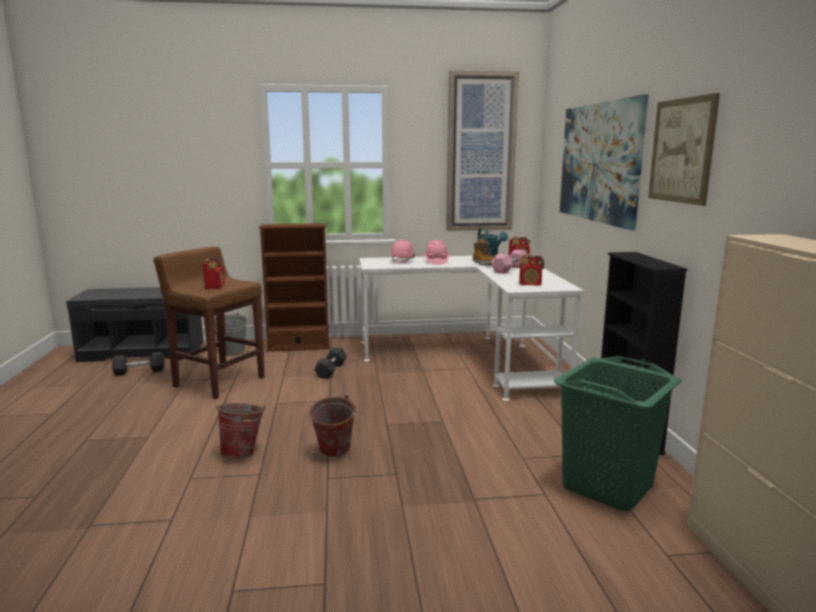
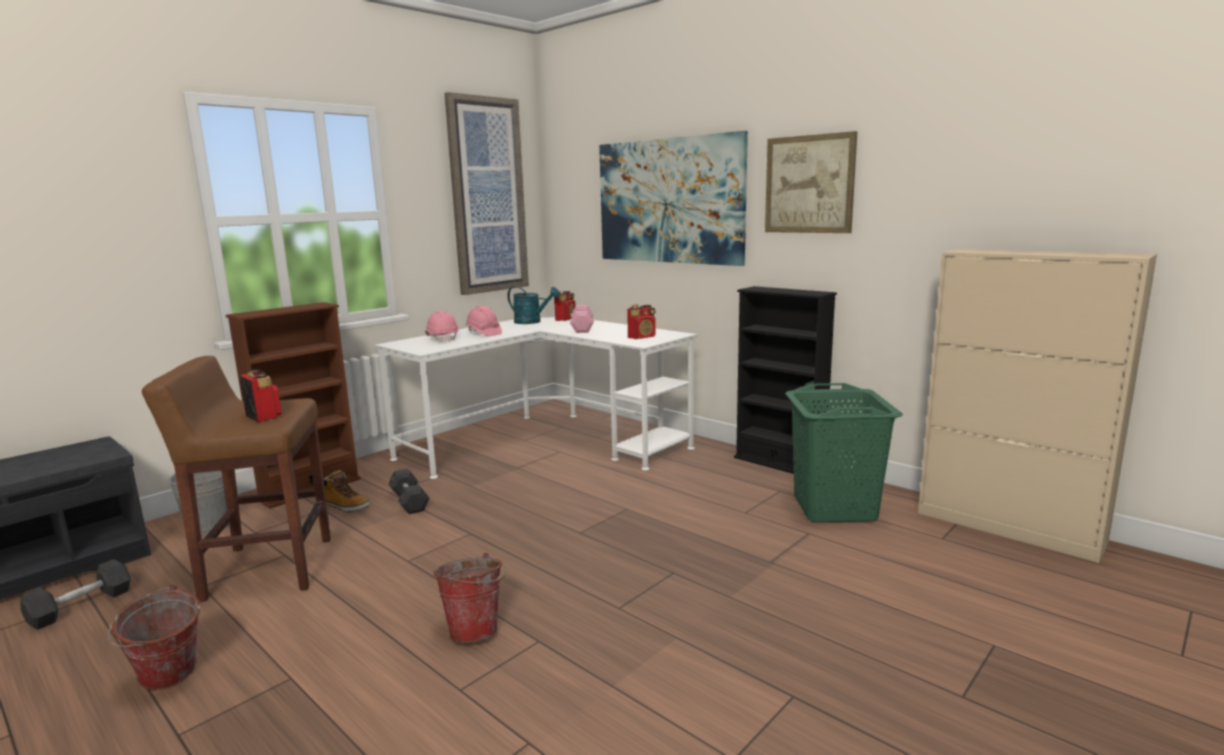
camera: 40 degrees left, 0 degrees up
bucket [307,395,356,457] -> bucket moved to [108,584,201,690]
boot [473,238,494,265] -> boot moved to [323,470,370,512]

